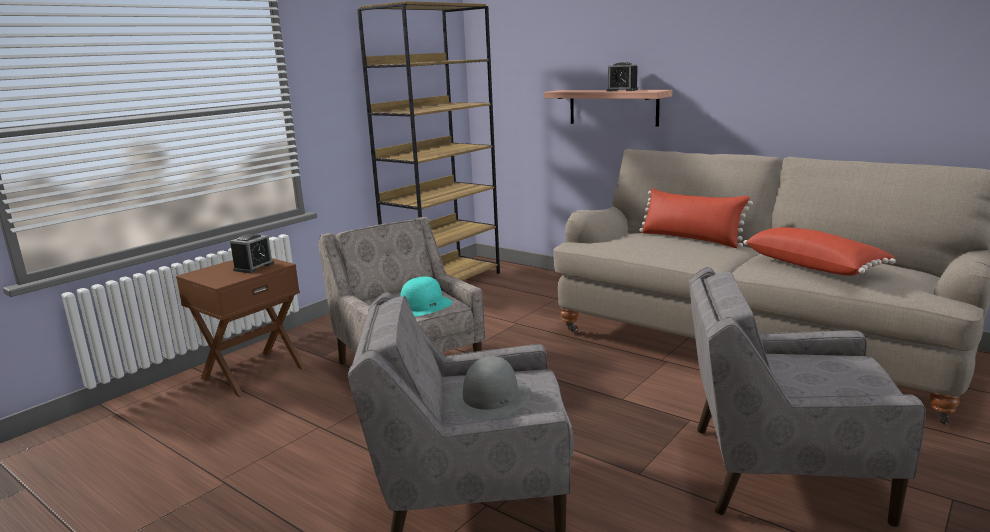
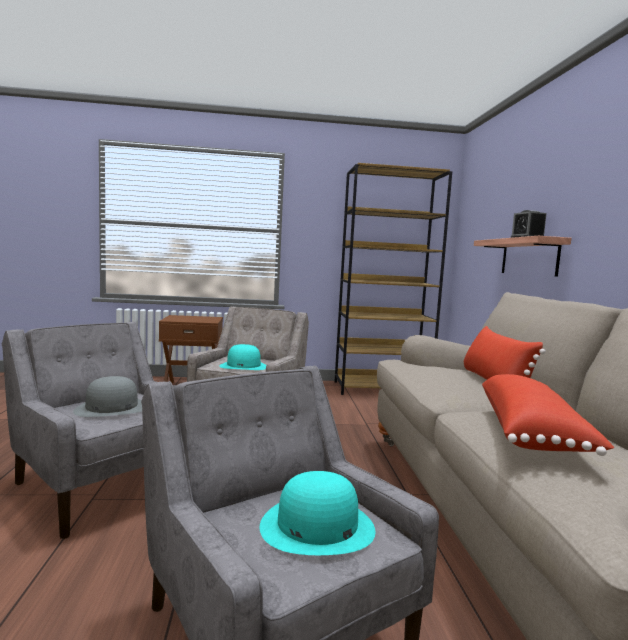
camera: 45 degrees right, 10 degrees down
alarm clock [230,234,274,273] -> none
none -> turquoise hat [260,471,375,555]

